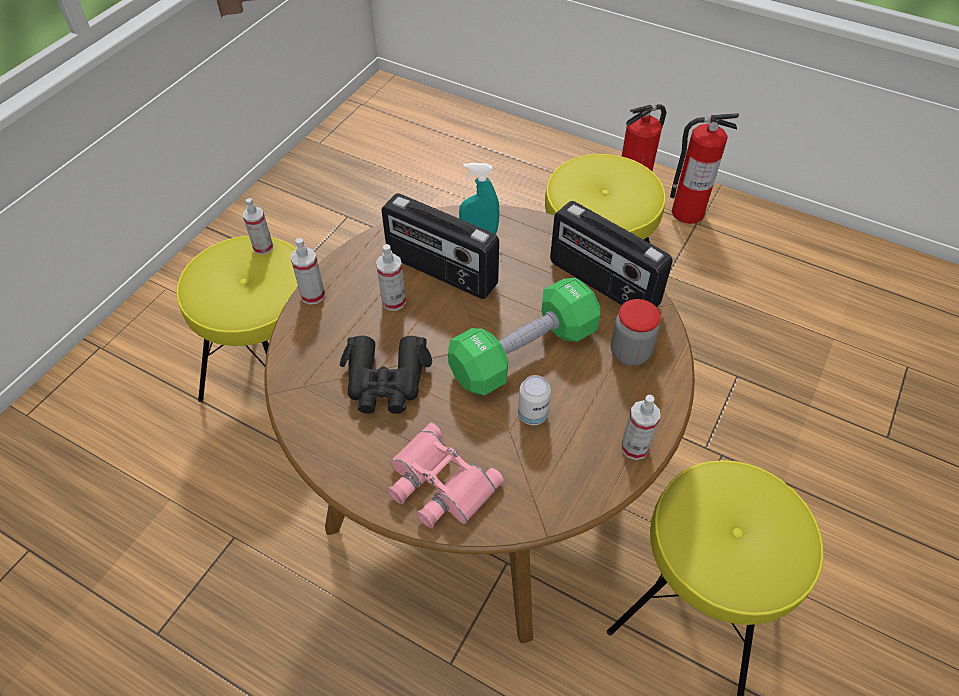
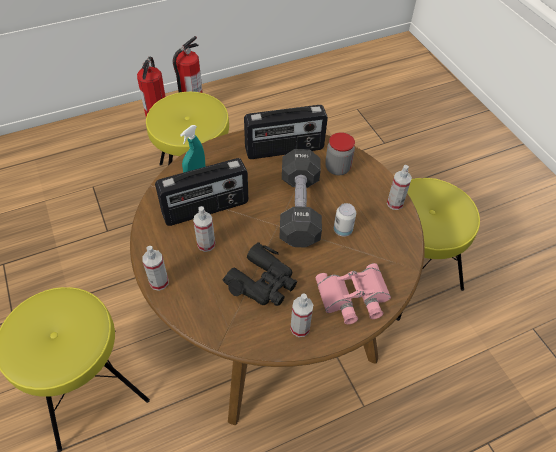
camera: 55 degrees left, 0 degrees up
spray bottle [243,198,273,255] -> spray bottle moved to [290,293,313,337]
green dumbbell [448,278,600,395] -> black dumbbell [279,149,322,247]

